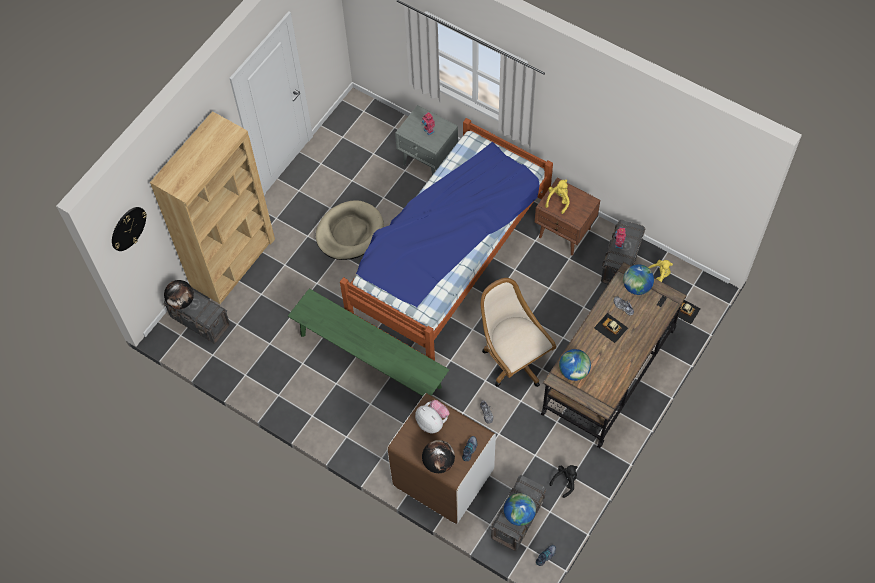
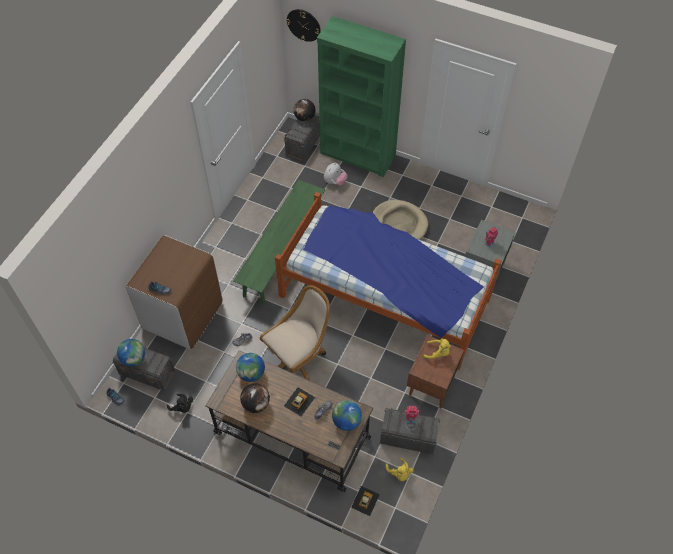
camera: 80 degrees right, 5 degrees down
brown bookcase [150,111,275,304] -> green bookcase [317,16,406,177]
plush toy [415,400,449,433] -> plush toy moved to [324,163,348,186]
globe [422,440,455,473] -> globe moved to [240,383,270,413]

